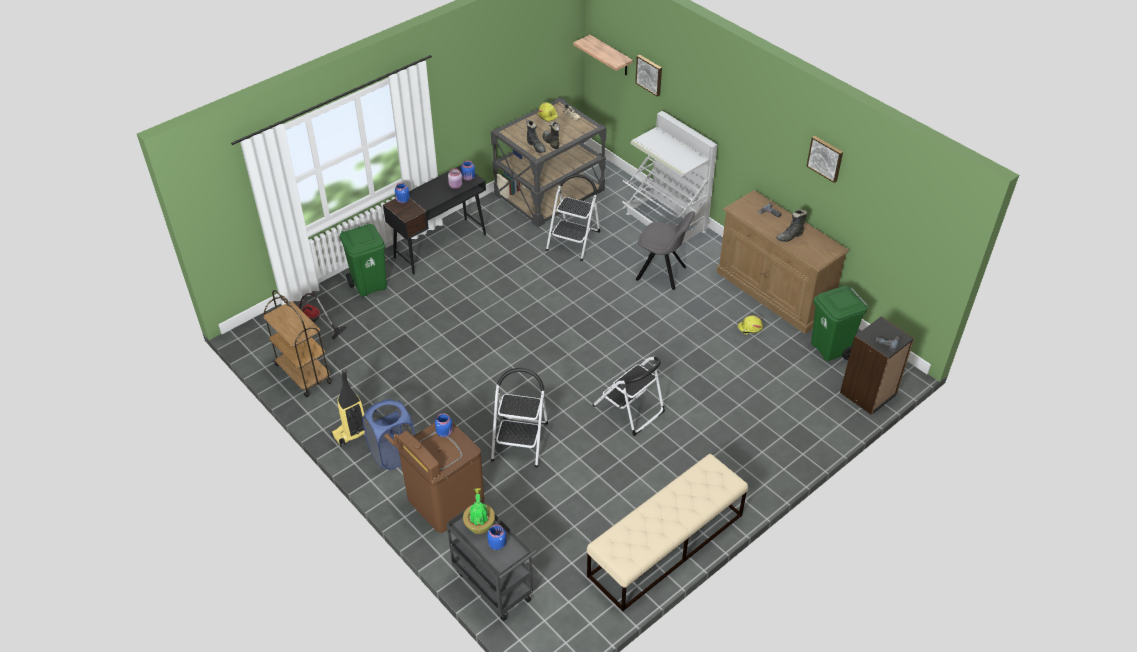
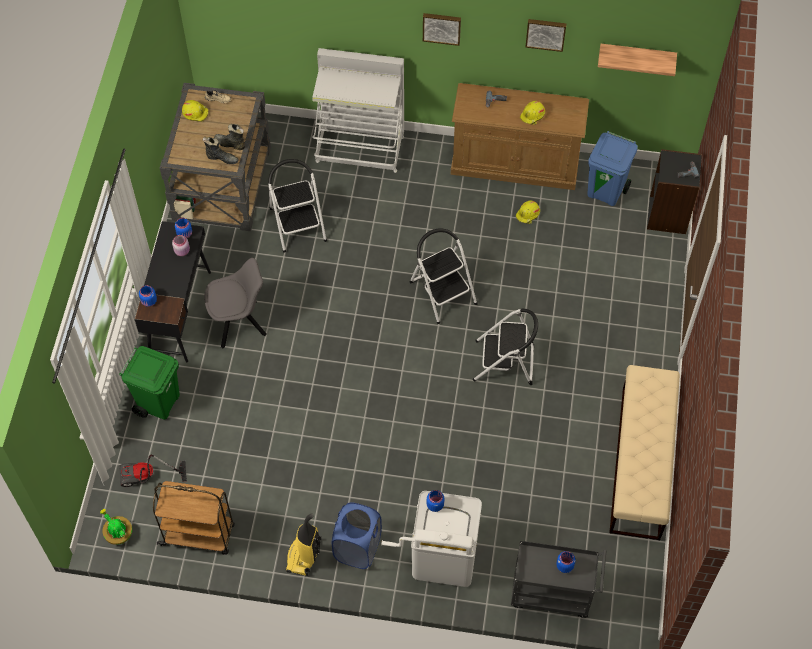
camera: 40 degrees left, 15 degrees up
brown washing machine [384,422,484,533] -> white washing machine [381,491,482,587]
potted plant [463,488,495,534] -> potted plant moved to [100,509,132,545]
step ladder [491,368,548,468] -> step ladder moved to [409,228,478,324]
shelf [573,35,633,75] -> shelf moved to [598,44,677,76]
picture [635,55,662,97] -> picture moved to [423,13,461,46]
grey chair [636,211,695,290] -> grey chair moved to [205,258,266,349]
black boot [776,209,808,242] -> yellow hard hat [520,101,545,125]
green trash can [811,286,869,361] -> blue trash can [587,131,638,206]

